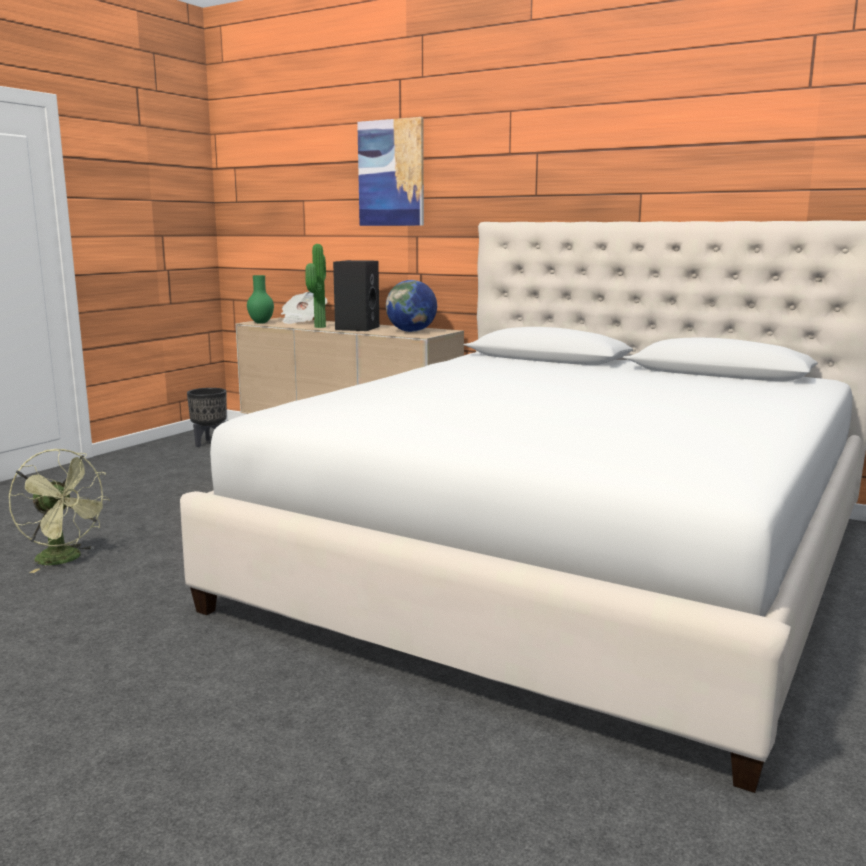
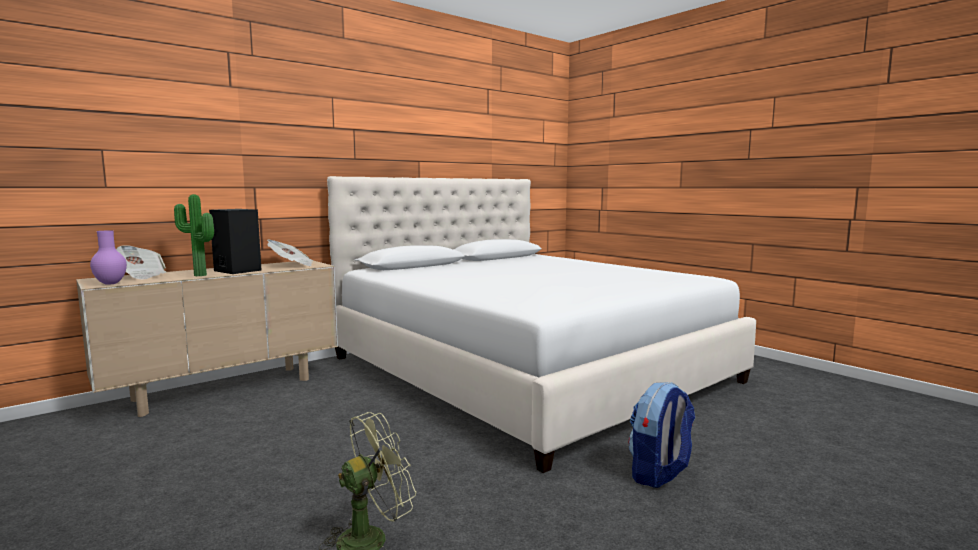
camera: 70 degrees left, 5 degrees down
black planter [187,388,227,447] -> none
green vase [247,275,274,324] -> purple vase [90,230,127,285]
picture [357,117,424,226] -> none
globe [386,280,437,332] -> newspaper [267,239,313,266]
none -> backpack [629,382,695,488]

